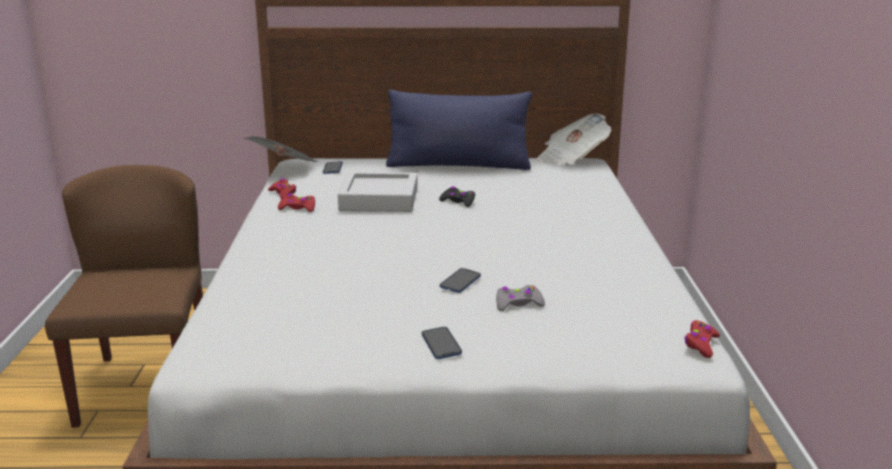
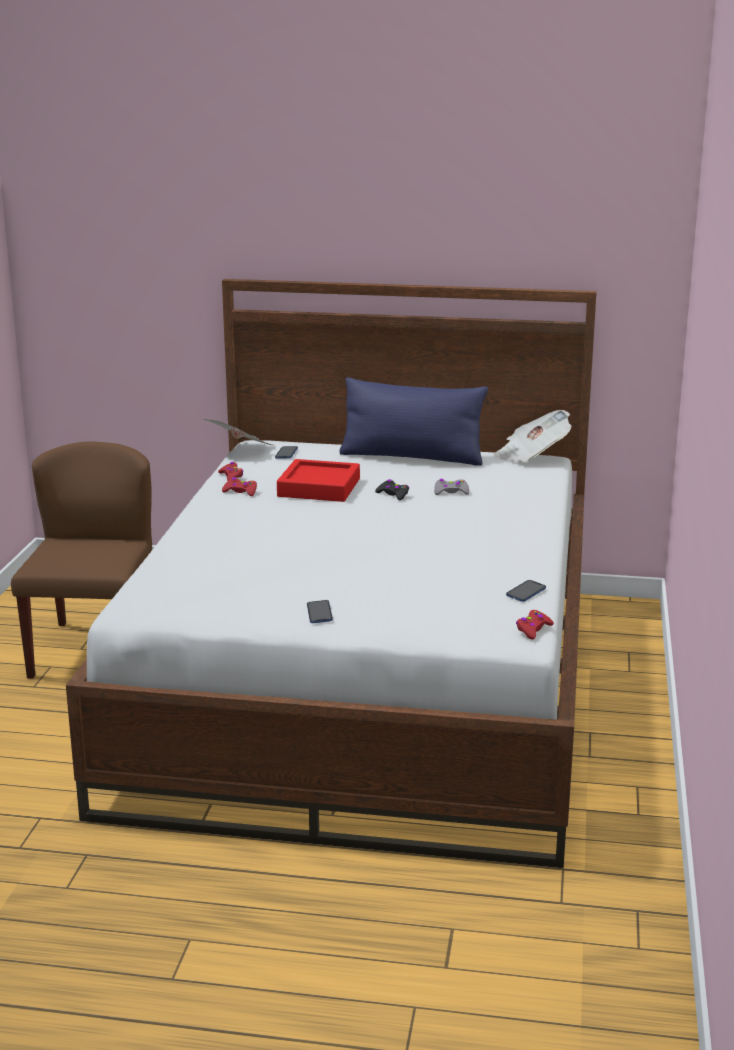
camera: 10 degrees right, 0 degrees up
grey tray [338,172,418,212] -> red tray [277,459,360,502]
phone [440,268,481,293] -> phone moved to [506,580,546,602]
grey game controller [496,285,545,311] -> grey game controller moved to [434,479,470,495]

